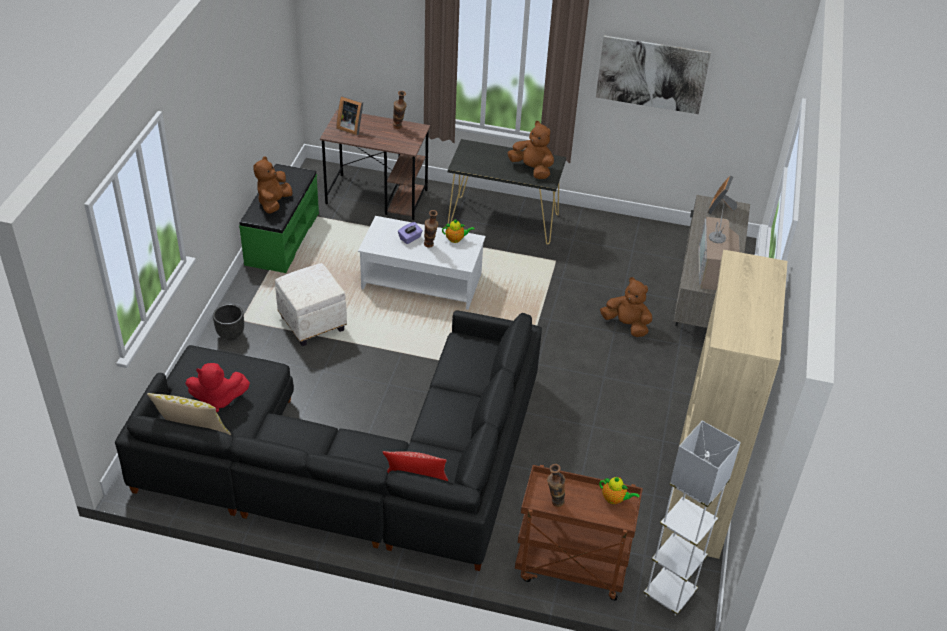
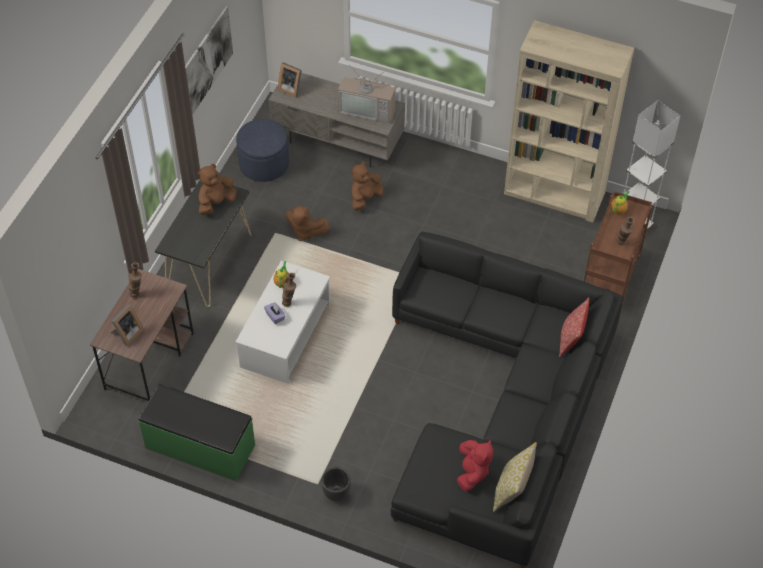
camera: 80 degrees left, 10 degrees up
brown plush toy [253,156,292,214] -> brown plush toy moved to [286,206,330,241]
white ottoman [275,263,347,346] -> none
none -> blue ottoman [236,119,289,182]

